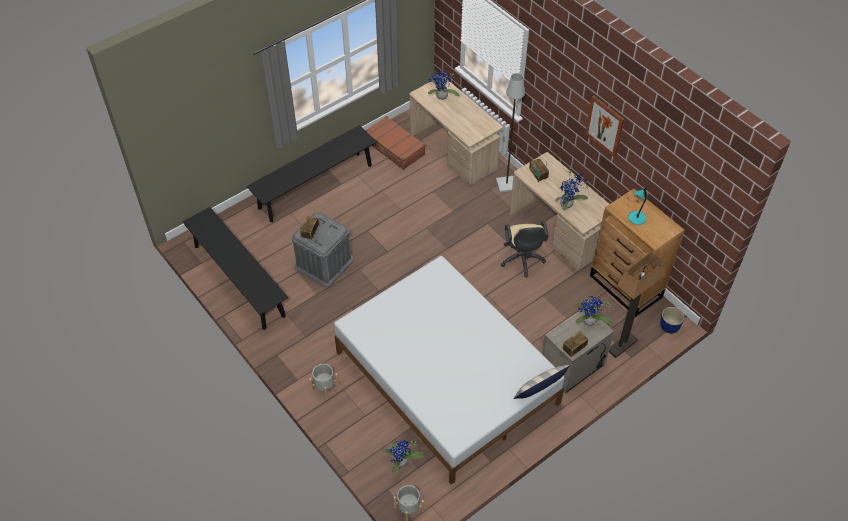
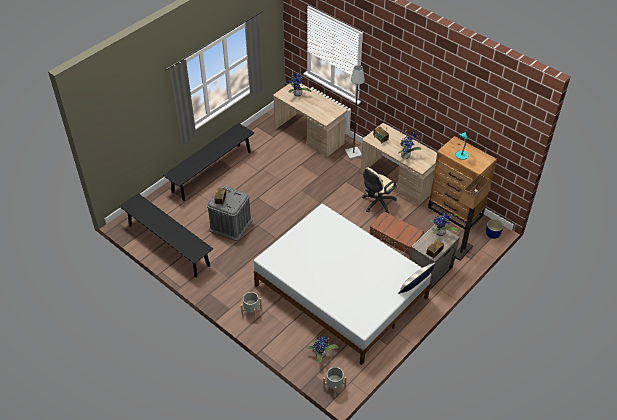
camera: 10 degrees left, 5 degrees down
brown suitcase [365,116,425,170] -> brown suitcase moved to [369,211,424,255]
beige office chair [501,221,549,277] -> beige office chair turned 60 degrees clockwise [362,167,397,213]
picture [585,96,625,158] -> none

